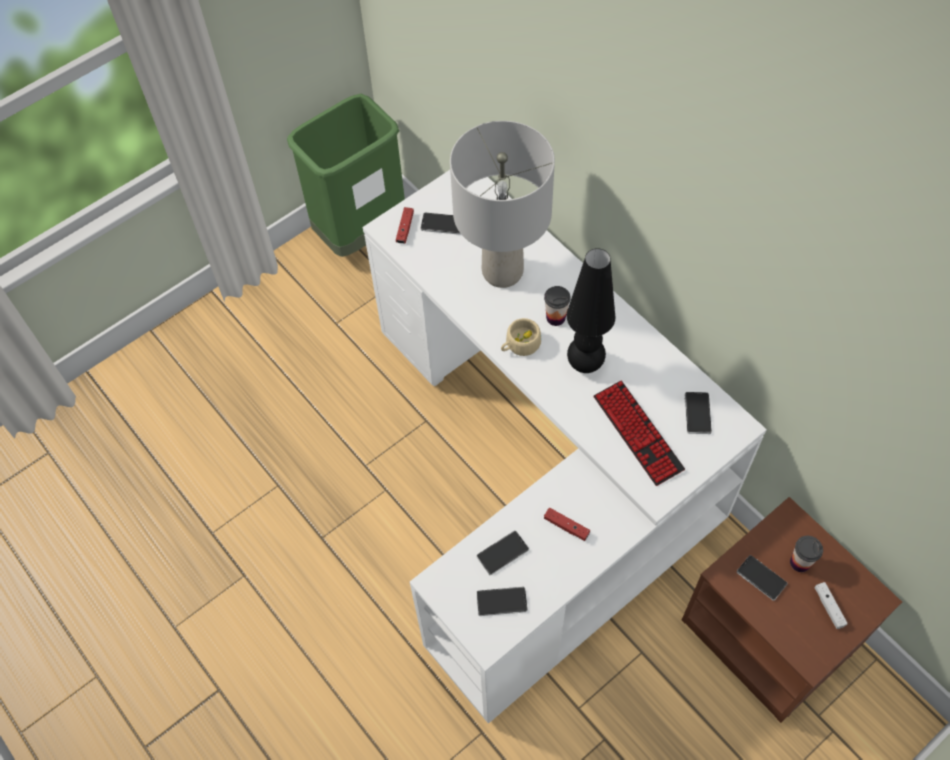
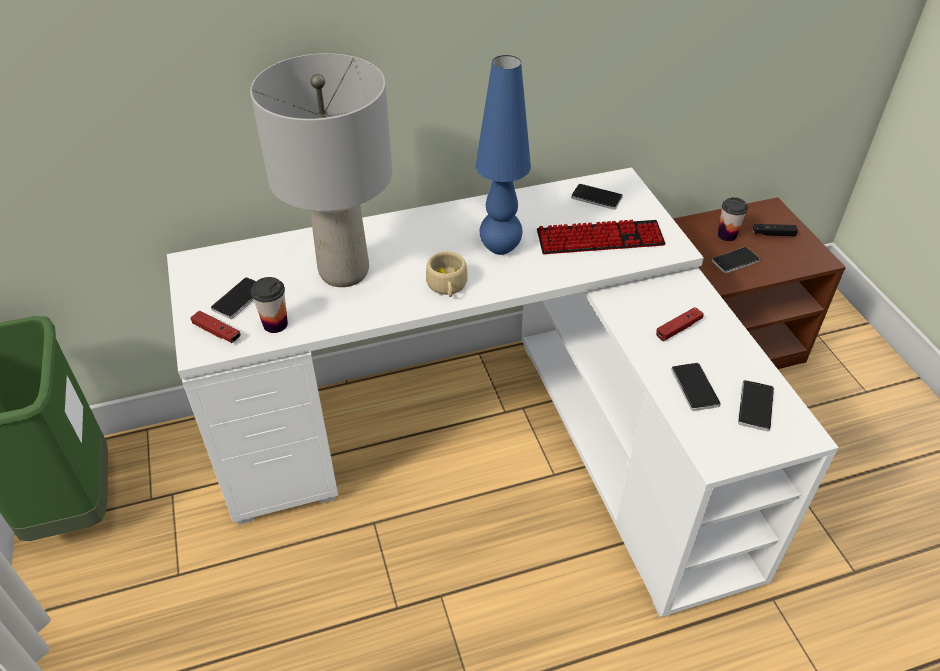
camera: 70 degrees left, 15 degrees down
cup [544,286,570,326] -> cup moved to [251,277,288,333]
black table lamp [567,248,616,373] -> blue table lamp [475,55,531,255]
white game controller [814,582,848,629] -> black game controller [753,224,798,236]

